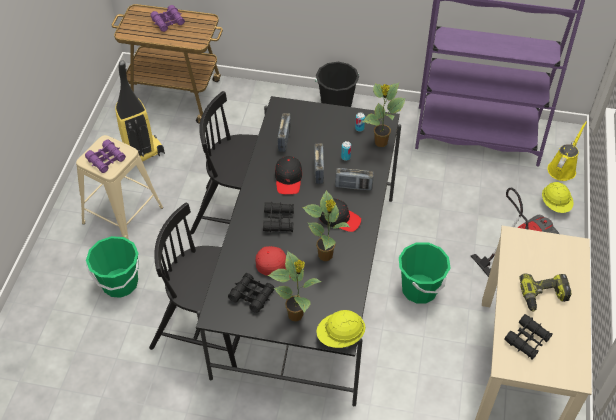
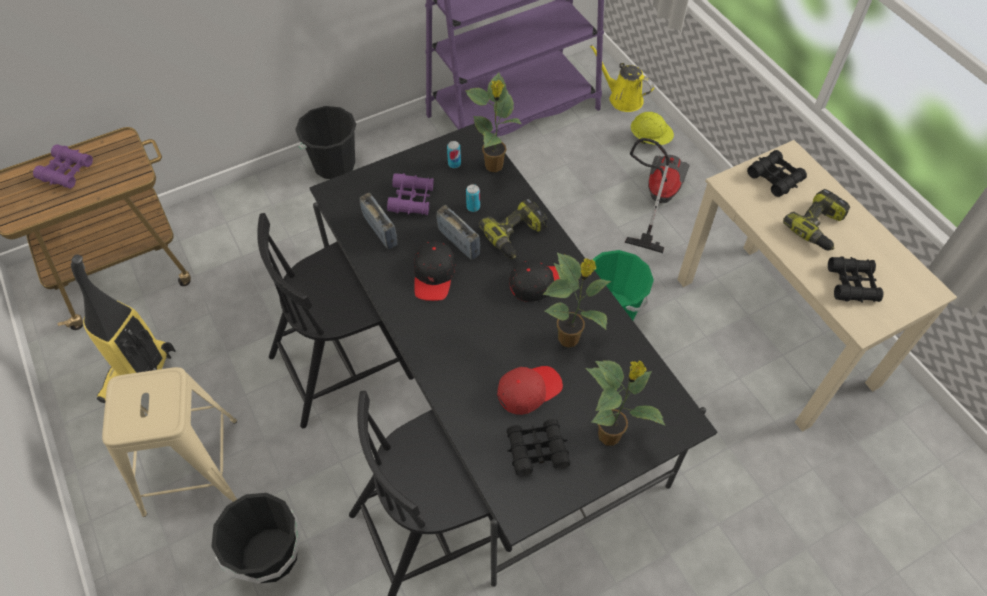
camera: 40 degrees left, 5 degrees up
purple binoculars [85,139,126,173] -> purple binoculars moved to [387,173,434,215]
green bucket [86,236,139,298] -> black bucket [211,493,301,583]
black binoculars [263,202,294,232] -> black binoculars moved to [747,150,807,197]
black cap [275,156,302,195] -> black cap turned 45 degrees clockwise [414,241,455,301]
yellow hard hat [316,310,365,348] -> none
radio [335,168,374,191] -> power drill [479,198,547,259]
yellow watering can [547,121,587,181] -> yellow watering can turned 45 degrees counterclockwise [590,45,654,112]

